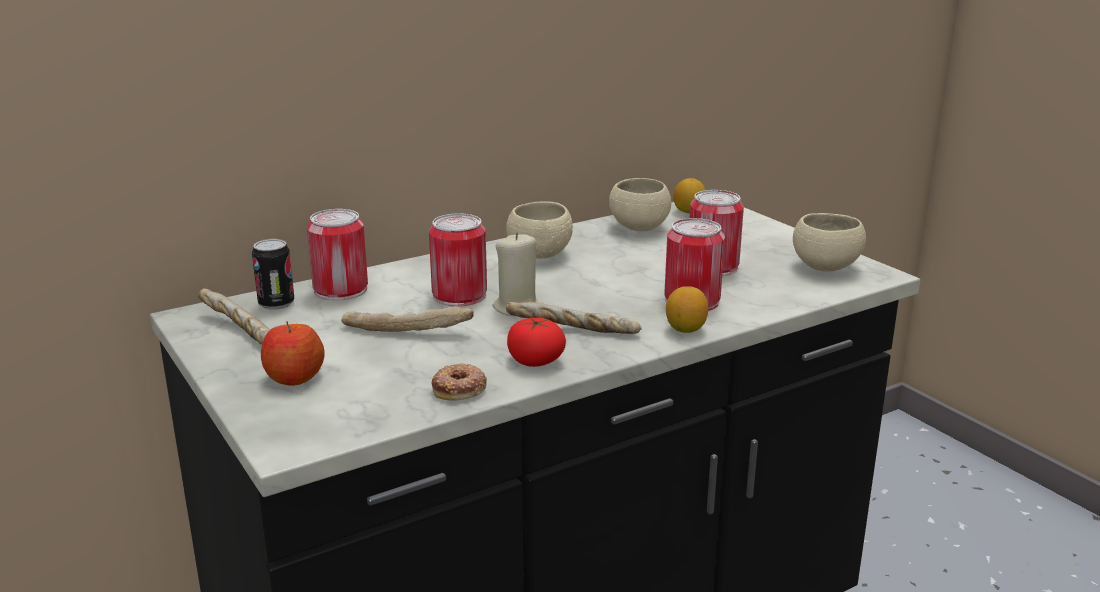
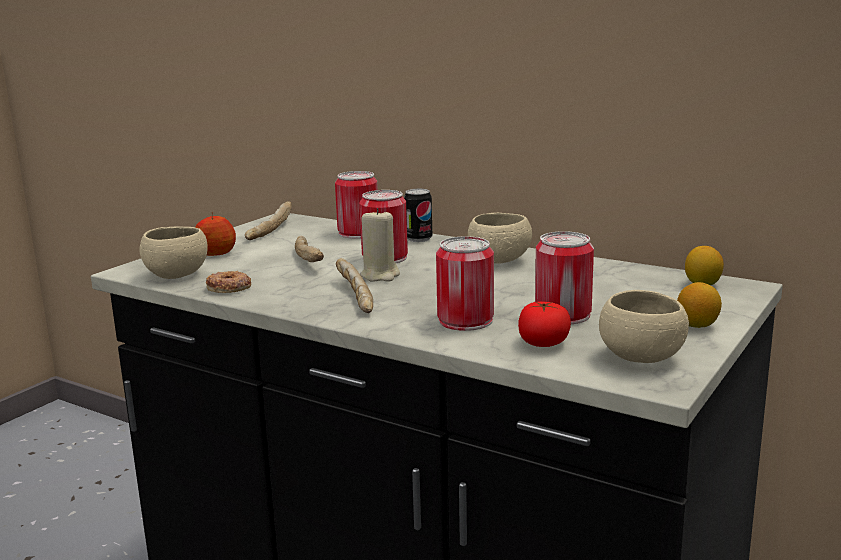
camera: 65 degrees right, 5 degrees down
can [252,239,294,310] -> can moved to [404,189,432,242]
tomato [507,318,566,367] -> tomato moved to [518,302,571,347]
beige bowl [609,178,671,231] -> beige bowl moved to [139,227,208,279]
lemon [666,286,708,333] -> lemon moved to [677,282,722,328]

